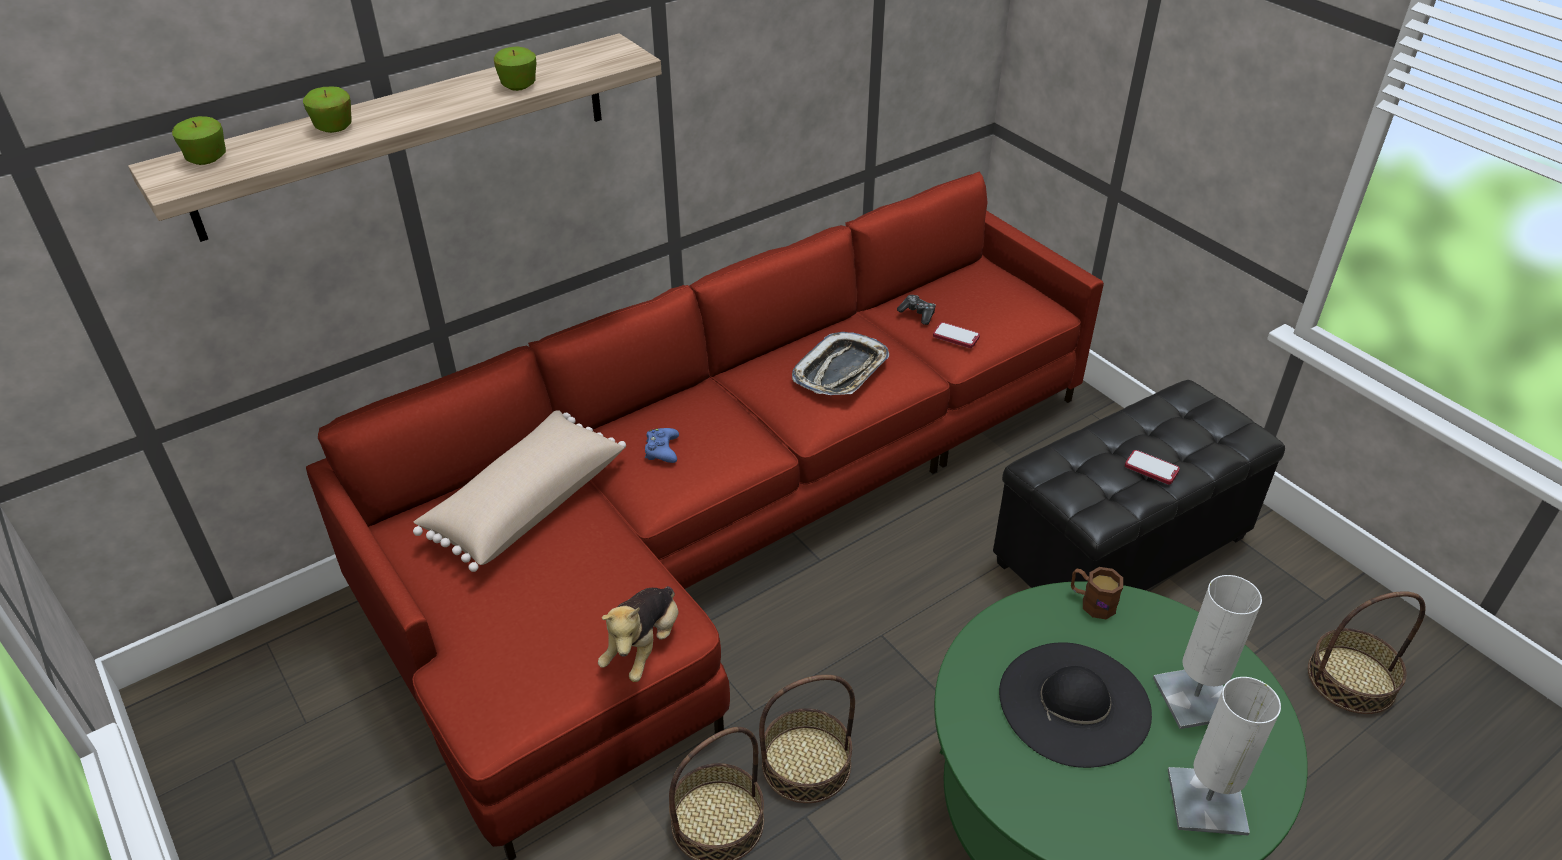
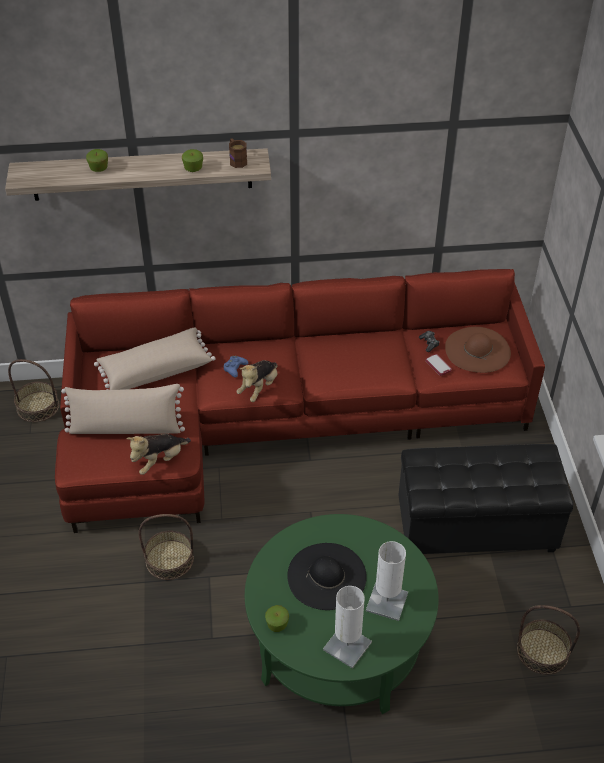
camera: 30 degrees right, 5 degrees up
apple [172,116,226,165] -> apple moved to [265,605,289,632]
basket [759,675,855,803] -> basket moved to [8,359,59,422]
tray [792,332,889,395] -> none
brown mug [1071,567,1123,619] -> brown mug moved to [229,138,247,168]
phone [1125,450,1180,485] -> none
none -> beige pillow [61,384,185,434]
none -> plush toy [236,360,278,402]
none -> brown hat [445,327,511,373]

